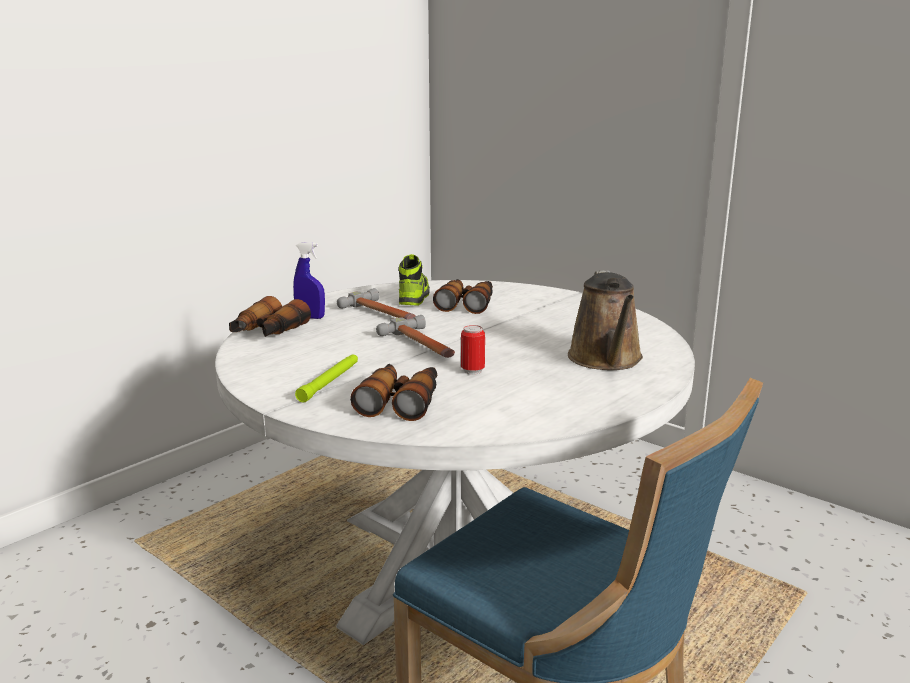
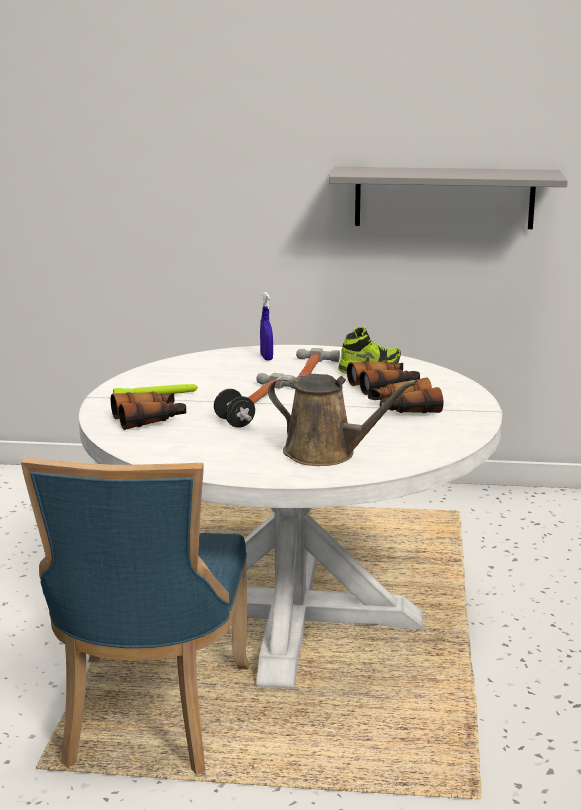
camera: 55 degrees right, 0 degrees up
binoculars [229,296,311,337] -> binoculars moved to [368,377,443,413]
can [461,325,485,375] -> black dumbbell [214,389,255,428]
brown watering can [568,270,643,370] -> brown watering can turned 120 degrees counterclockwise [268,374,417,466]
none -> grey shelf [329,167,568,229]

